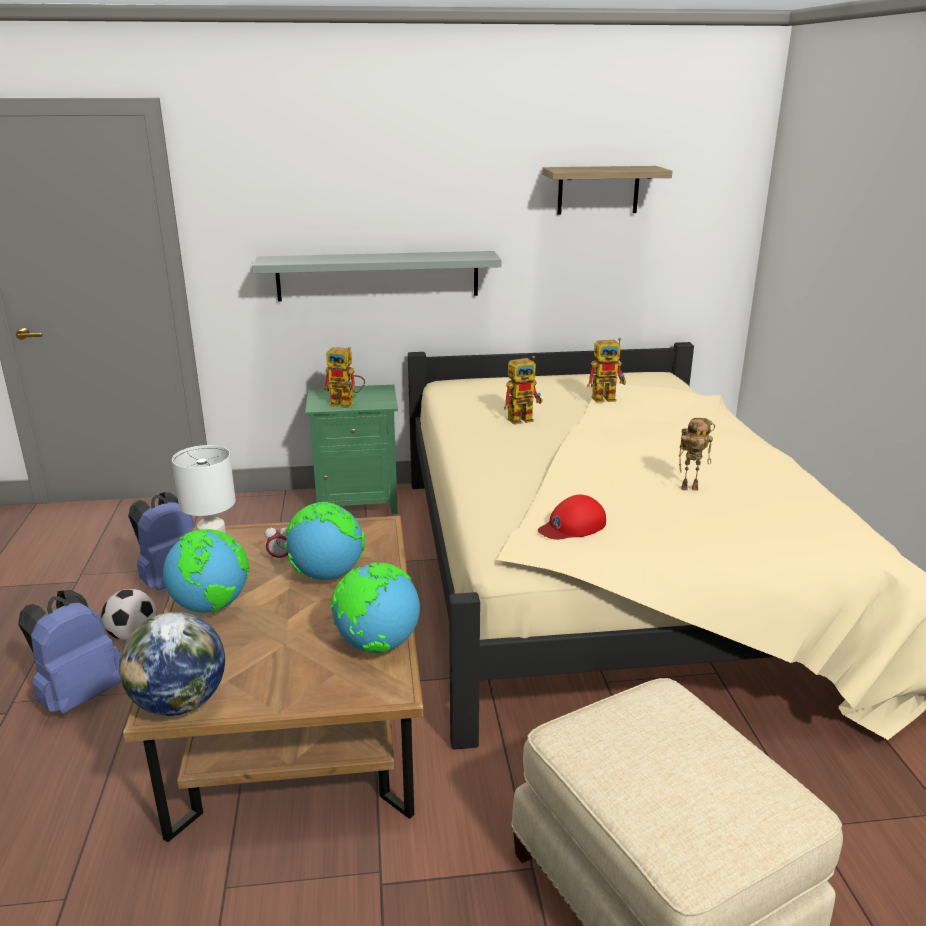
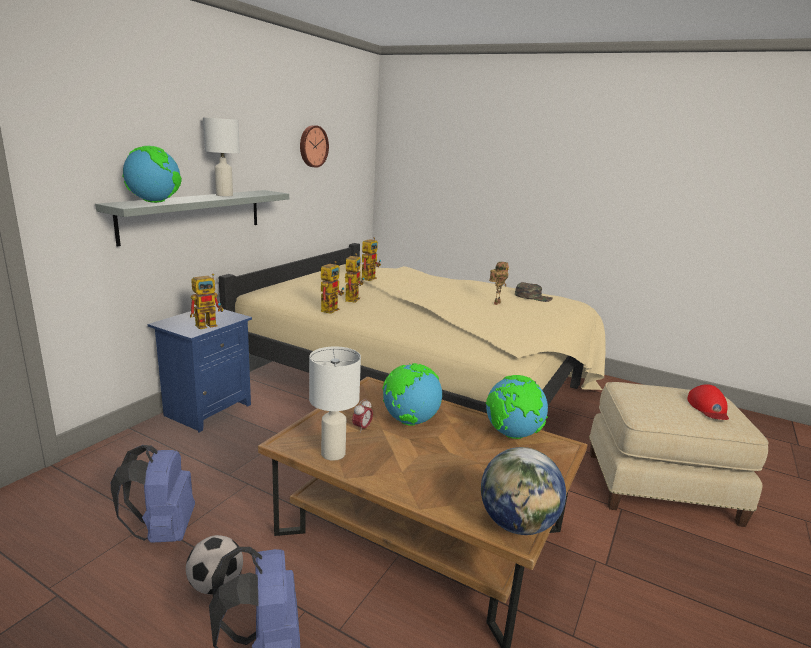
camera: 55 degrees left, 5 degrees down
globe [163,529,249,613] -> globe moved to [122,146,182,203]
green nightstand [305,385,398,514] -> blue nightstand [147,307,252,432]
red cap [538,495,606,540] -> red cap moved to [687,384,729,420]
shelf [542,166,672,215] -> wall clock [300,125,329,168]
none -> white table lamp [203,117,240,196]
none -> toy robot [321,261,344,314]
none -> green cap [515,282,553,302]

